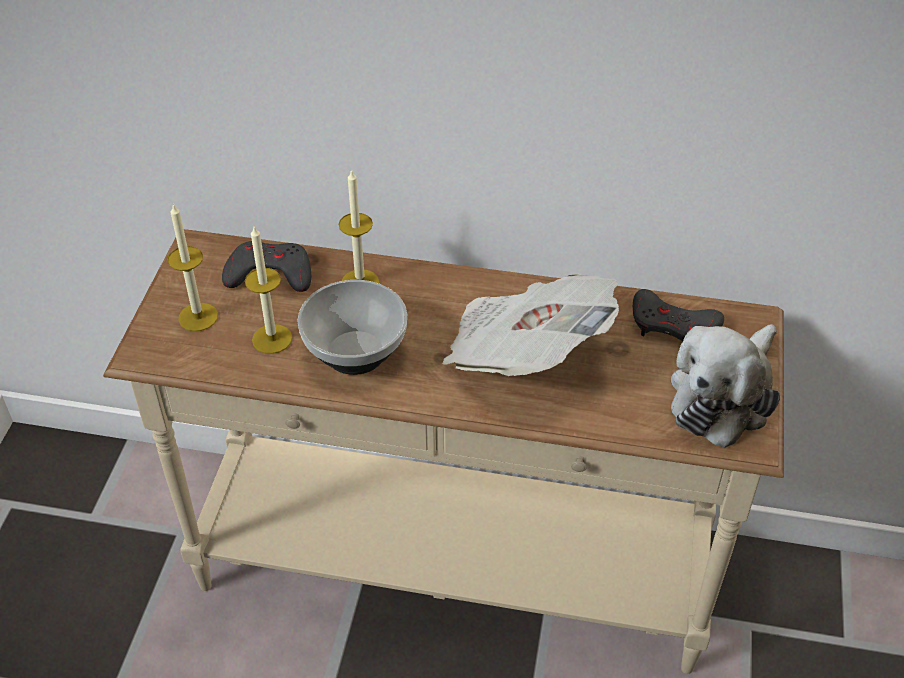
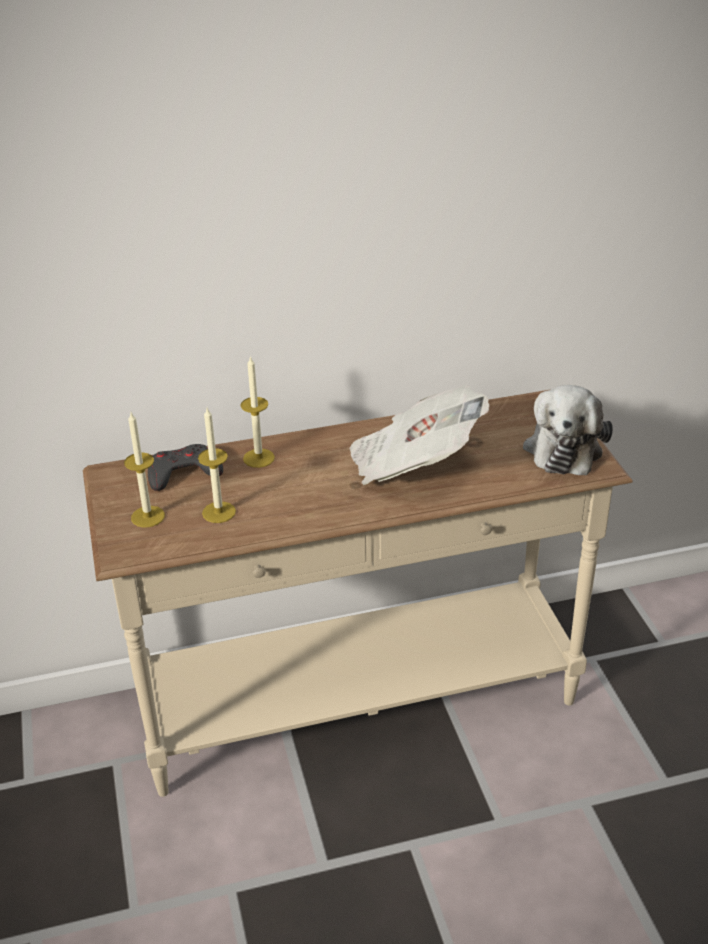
camera: 25 degrees left, 10 degrees down
bowl [297,280,407,375] -> none
grey game controller [633,289,724,341] -> none

